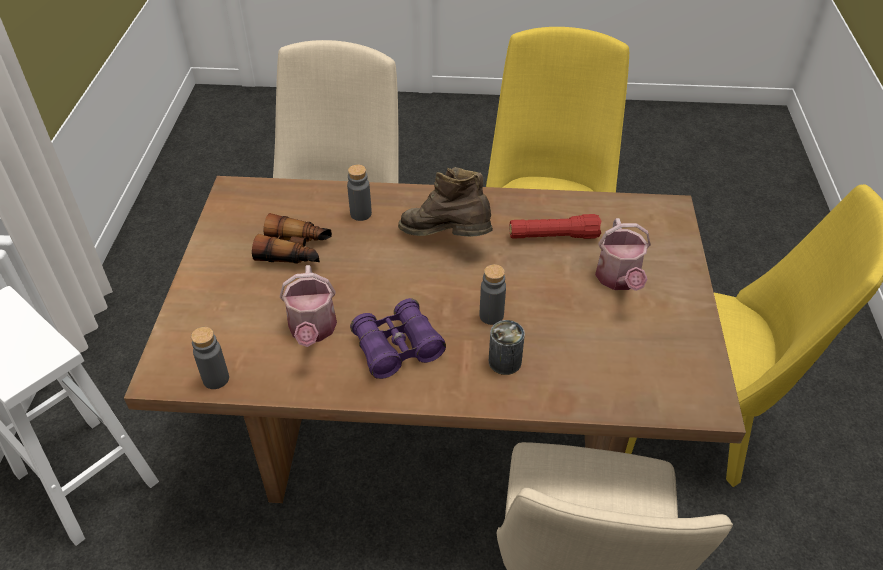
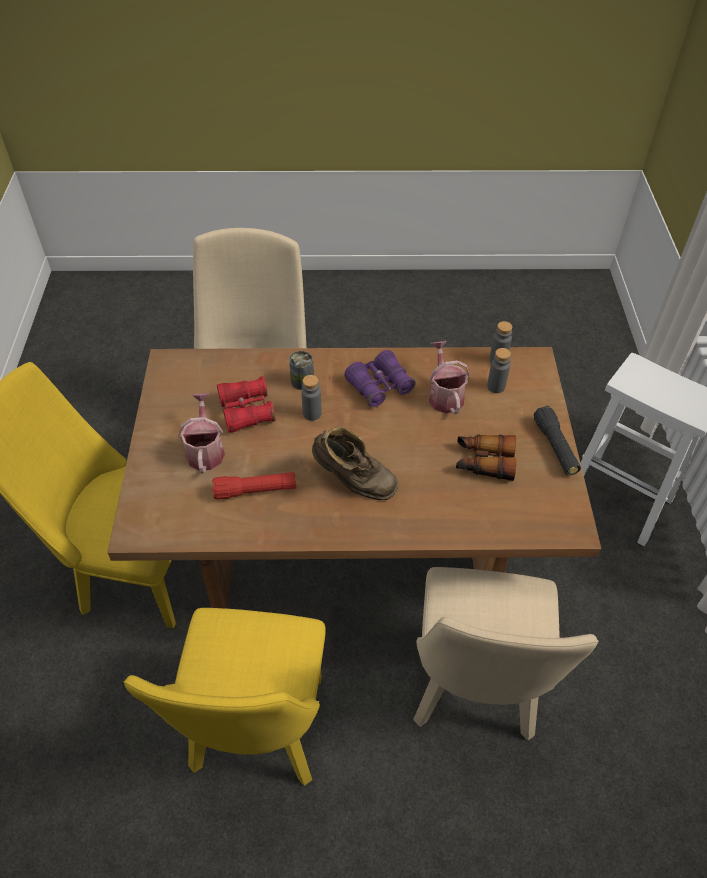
camera: 175 degrees right, 5 degrees up
grey bottle [347,164,372,221] -> grey bottle moved to [487,348,511,393]
none -> red binoculars [217,376,276,433]
none -> black flashlight [534,406,581,476]

